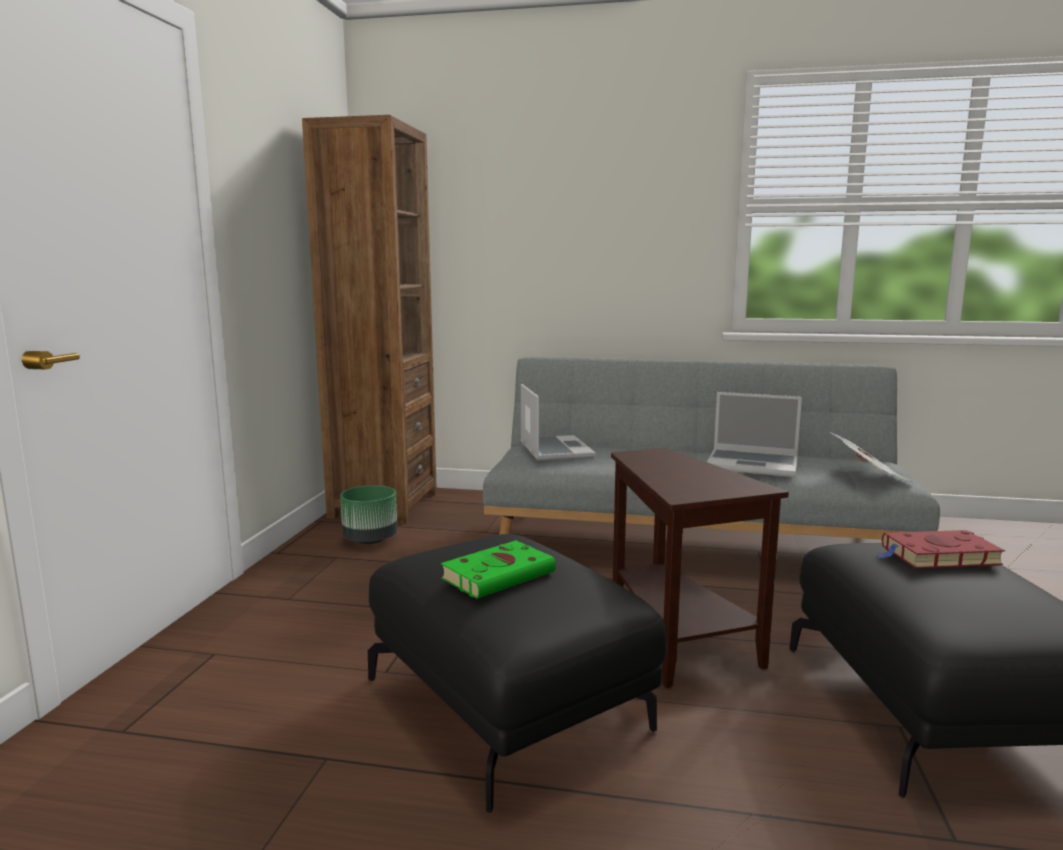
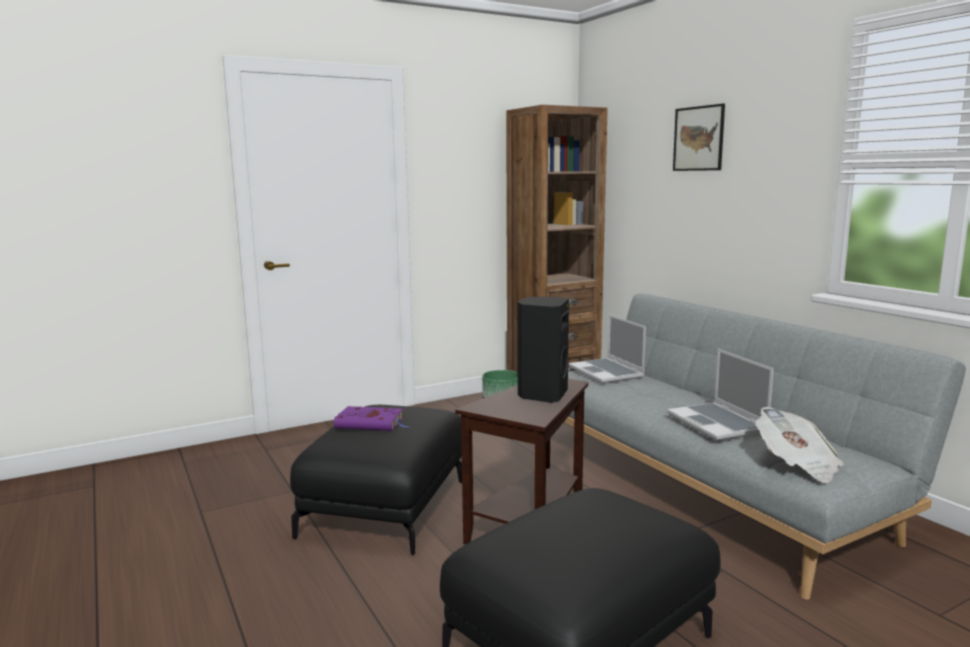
camera: 50 degrees right, 0 degrees up
green book [441,540,556,599] -> purple book [334,406,408,431]
laptop [521,384,596,461] -> laptop turned 120 degrees clockwise [569,314,646,383]
red book [877,530,1005,568] -> none
none -> black speaker [518,297,569,403]
none -> picture [673,104,725,171]

